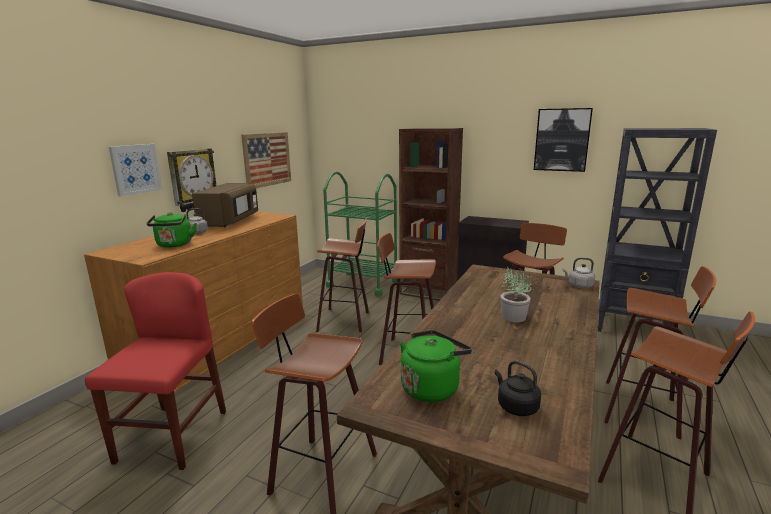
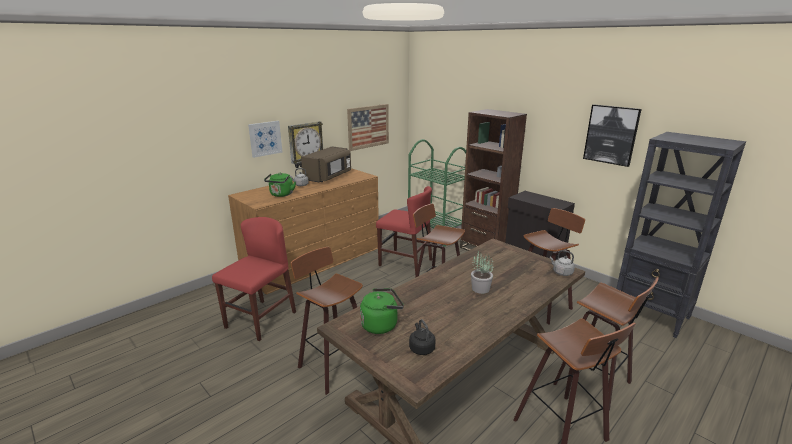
camera: 20 degrees right, 5 degrees up
stool [316,218,369,332] -> red chair [376,186,432,275]

